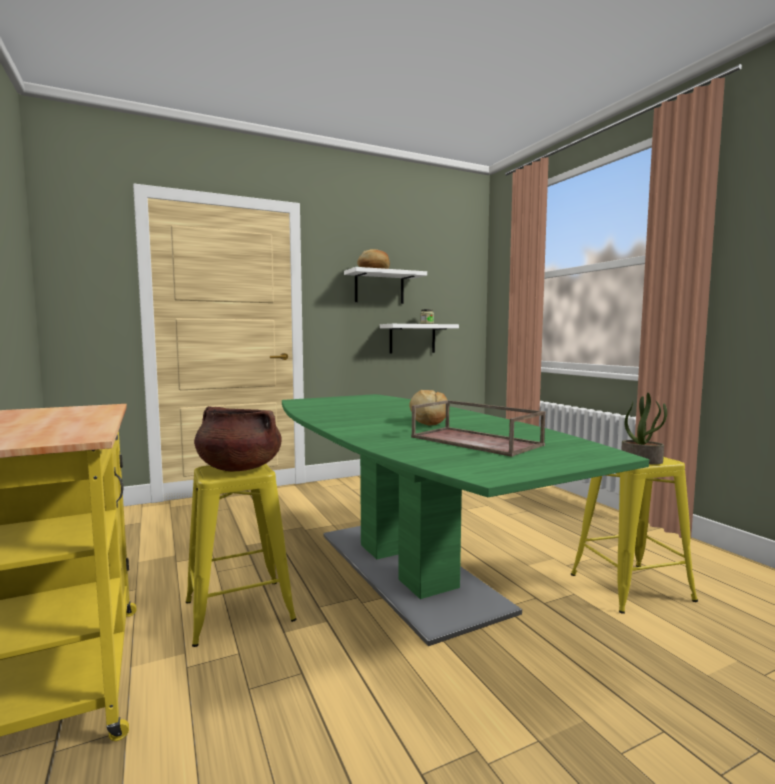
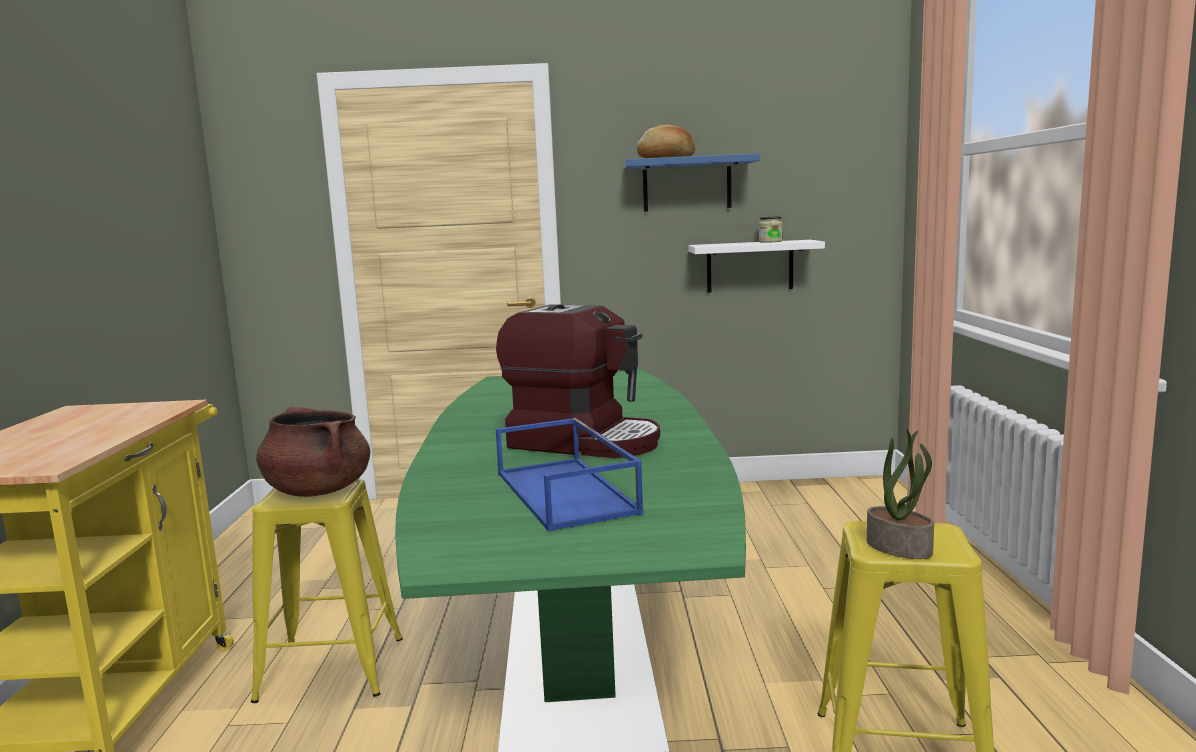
camera: 25 degrees right, 5 degrees up
white shelf [344,267,427,304] -> blue shelf [624,153,759,212]
bread [410,390,447,426] -> coffee machine [496,304,660,458]
brown tray [411,400,546,457] -> blue tray [496,418,644,532]

